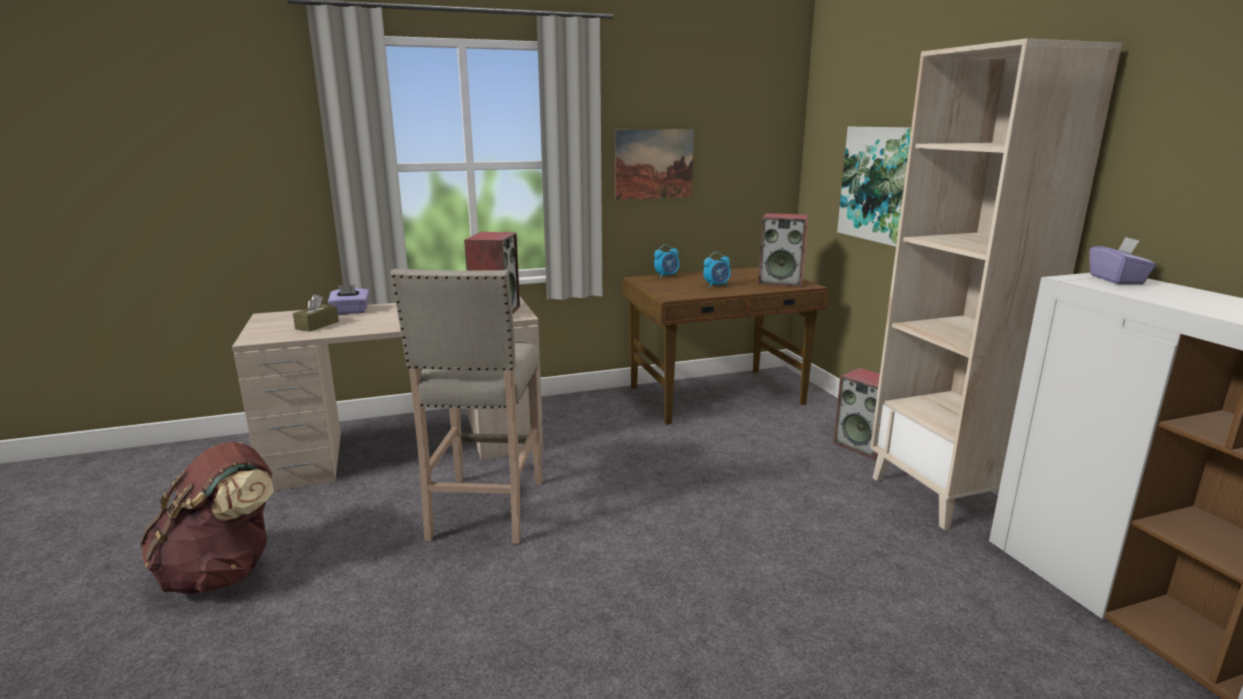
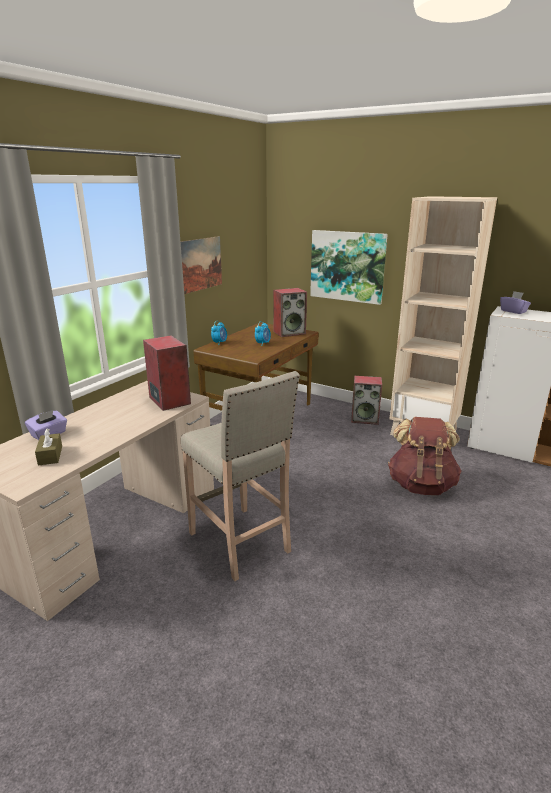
camera: 40 degrees left, 5 degrees up
brown backpack [140,442,274,594] -> brown backpack moved to [388,417,462,495]

